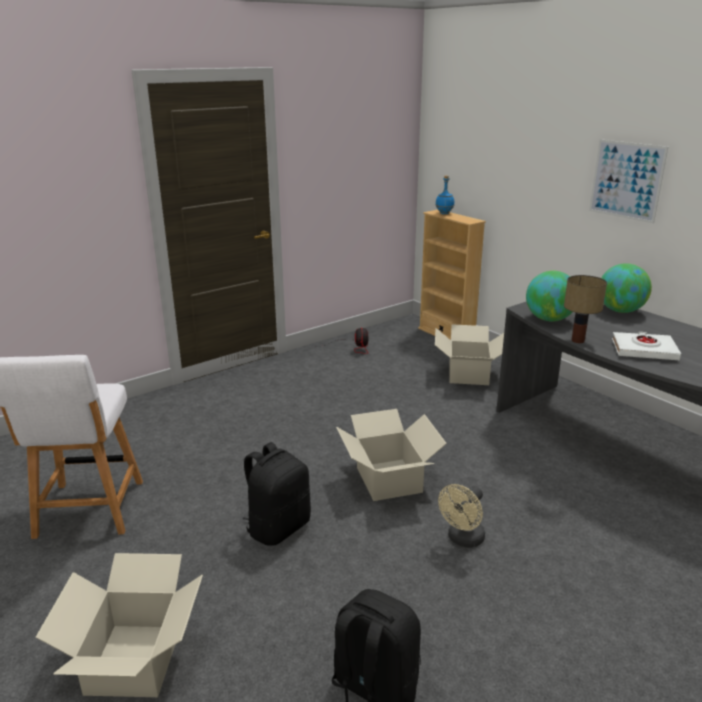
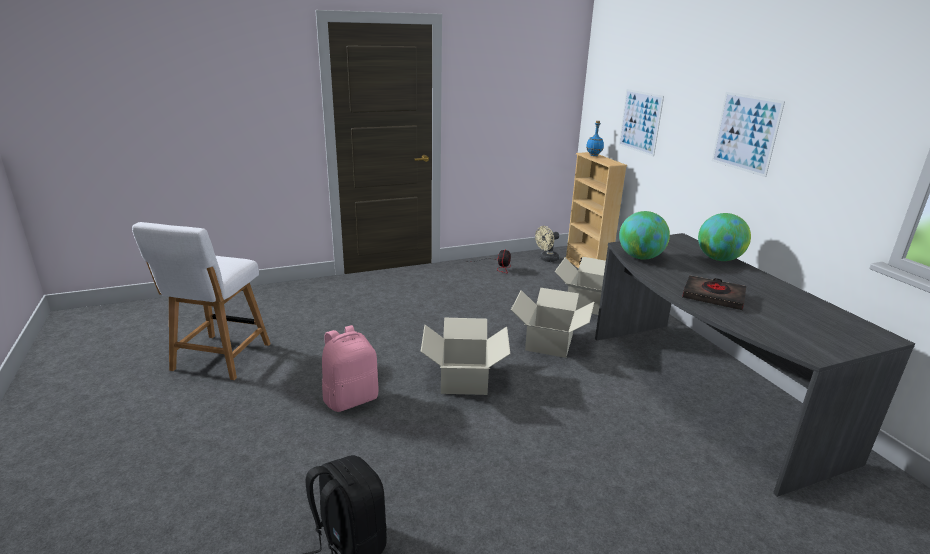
camera: 15 degrees right, 0 degrees up
cardboard box [35,553,203,697] -> cardboard box moved to [511,288,594,358]
black backpack [243,442,311,546] -> pink backpack [322,325,378,412]
beige fan [438,484,485,548] -> beige fan moved to [535,226,559,262]
table lamp [564,275,607,343] -> none
white book [612,332,681,360] -> black book [682,275,746,310]
none -> picture [619,89,664,157]

